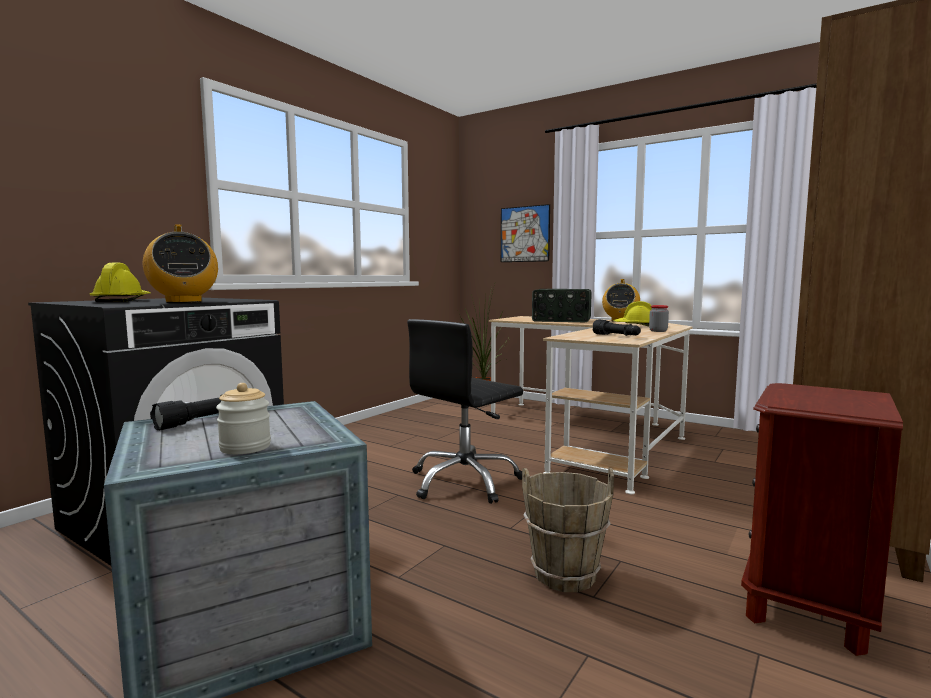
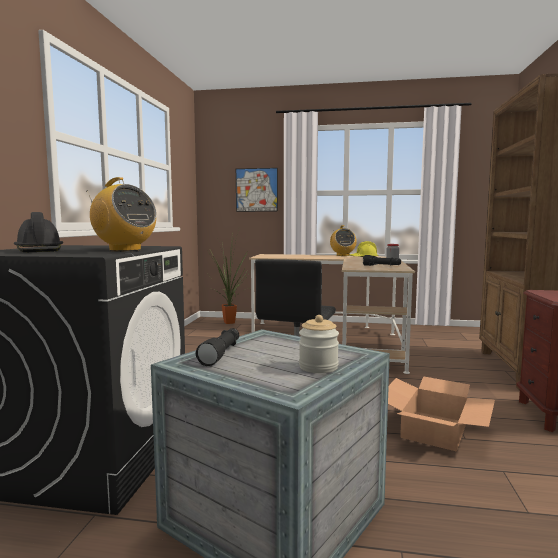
camera: 25 degrees left, 0 degrees up
yellow hard hat [90,263,150,302] -> black hard hat [14,212,63,252]
brown bucket [522,468,614,592] -> cardboard box [388,376,495,452]
radio [532,289,592,322] -> none

